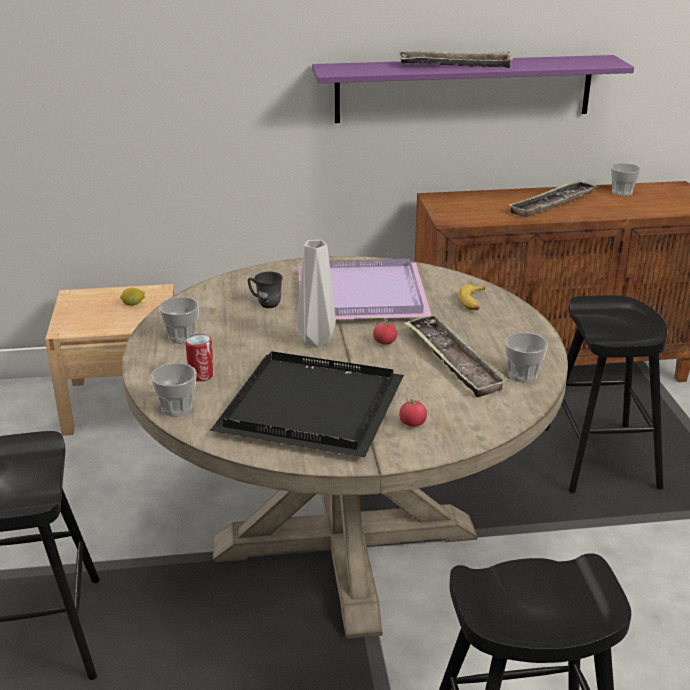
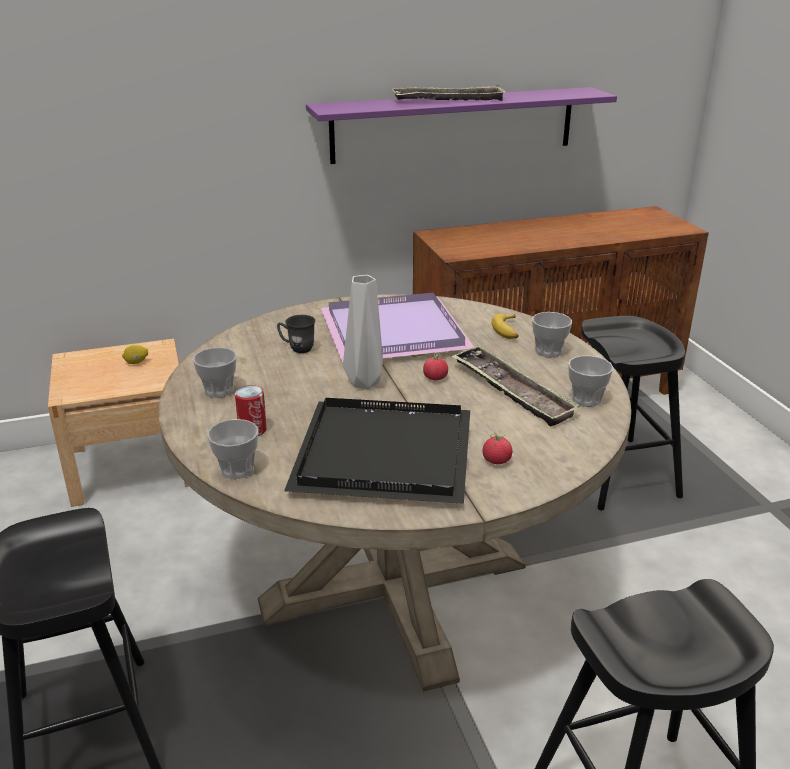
camera: 10 degrees left, 0 degrees up
tray [509,180,598,217] -> none
cup [611,163,641,196] -> cup moved to [532,312,572,358]

